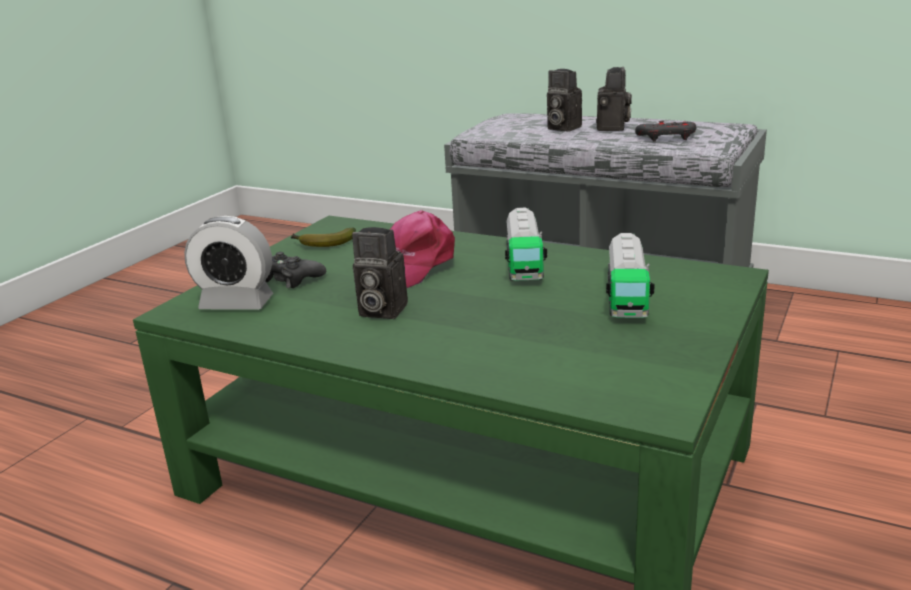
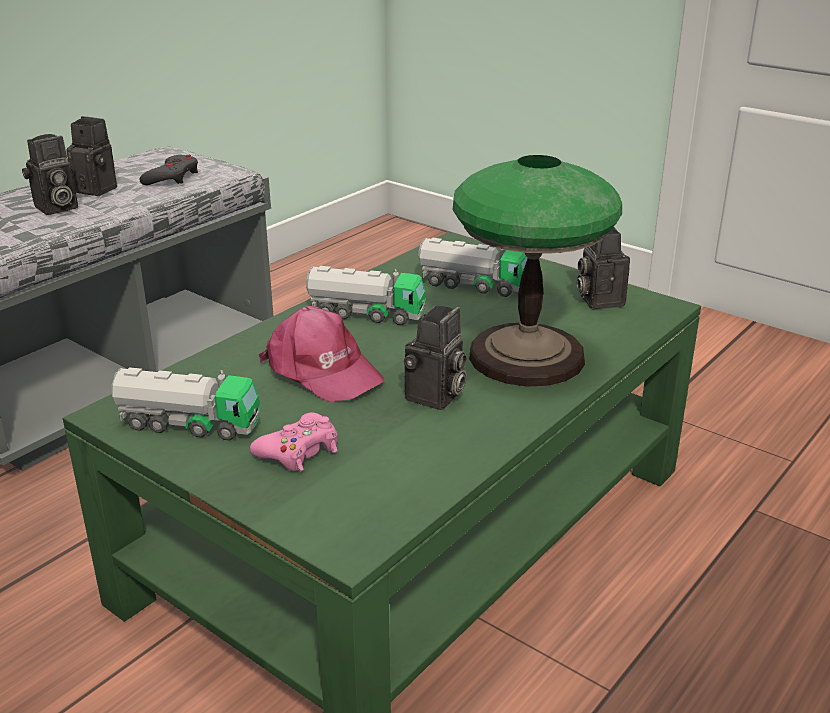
camera: 80 degrees left, 5 degrees up
alarm clock [184,216,273,310] -> none
black game controller [265,252,326,288] -> pink game controller [250,412,338,472]
banana [291,227,356,247] -> toy truck [111,367,260,441]
none -> table lamp [453,155,622,386]
none -> camera [576,227,630,309]

